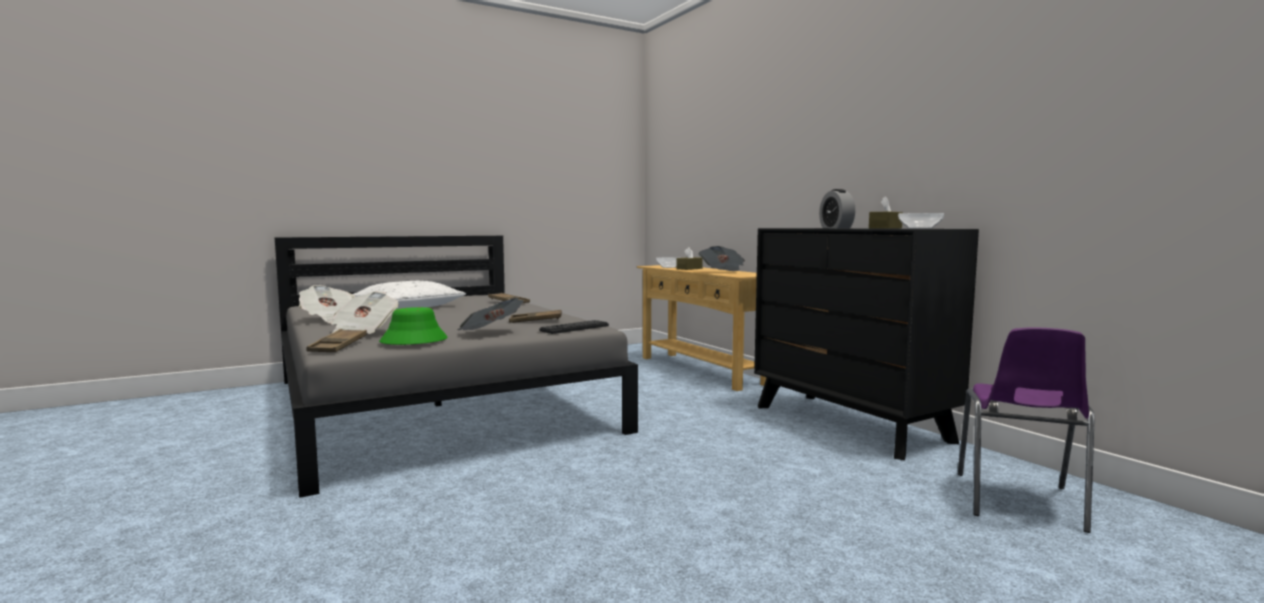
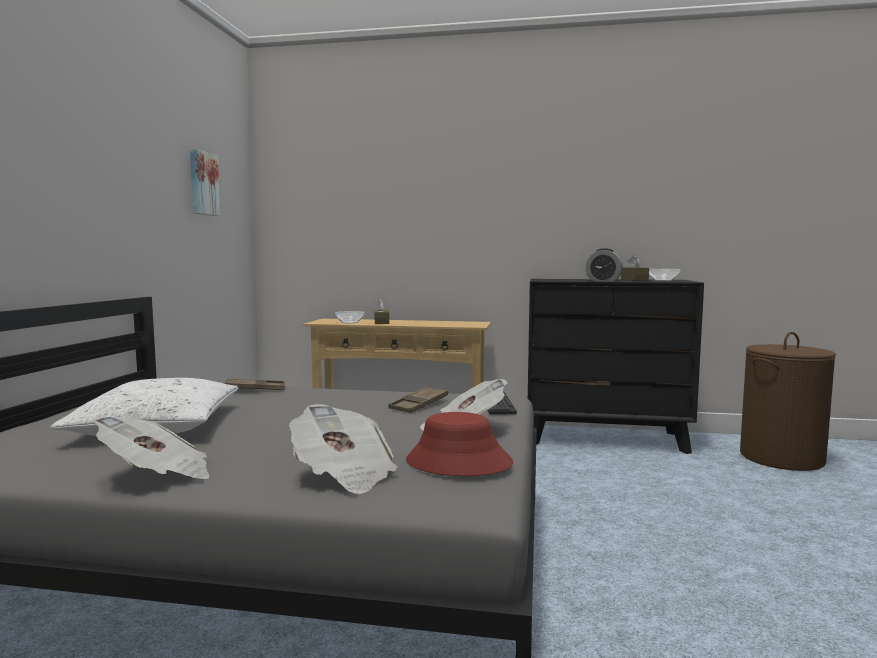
camera: 50 degrees left, 0 degrees up
brown tray [307,329,367,352] -> none
green hat [379,307,448,345] -> red hat [406,412,513,476]
newspaper [698,246,745,271] -> none
purple chair [958,328,1094,533] -> brown laundry basket [740,332,836,471]
none -> picture [190,149,221,216]

